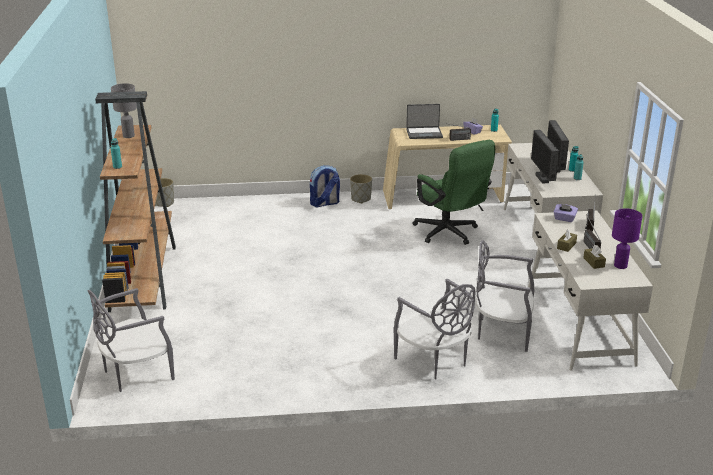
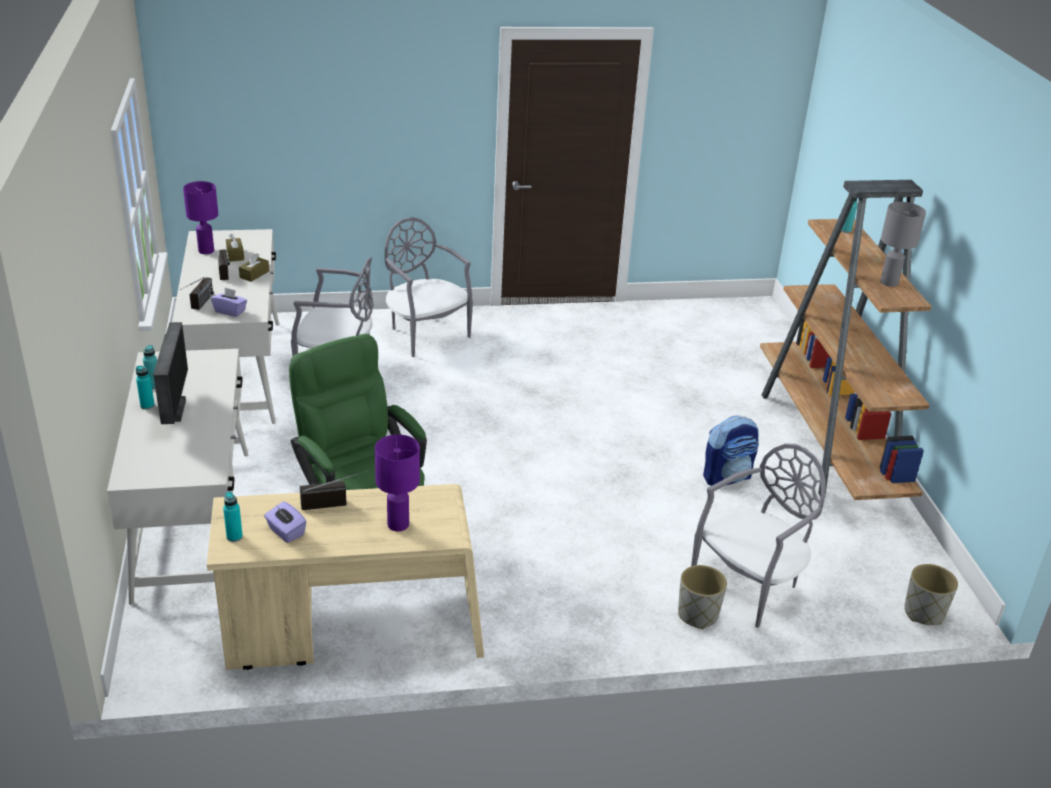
camera: 175 degrees right, 5 degrees up
grey chair [87,288,175,392] -> grey chair moved to [691,443,826,628]
backpack [310,165,340,207] -> backpack moved to [703,416,759,486]
grey planter [350,174,372,203] -> grey planter moved to [678,565,727,629]
laptop [406,104,443,139] -> purple table lamp [375,434,420,531]
monitor [531,130,559,184] -> none

